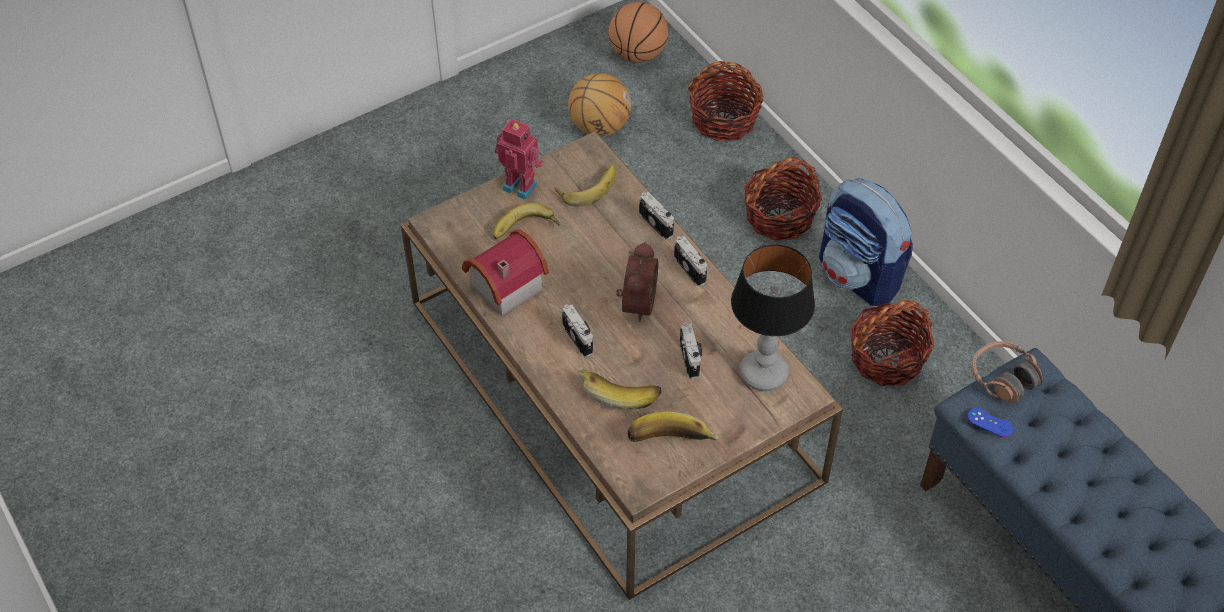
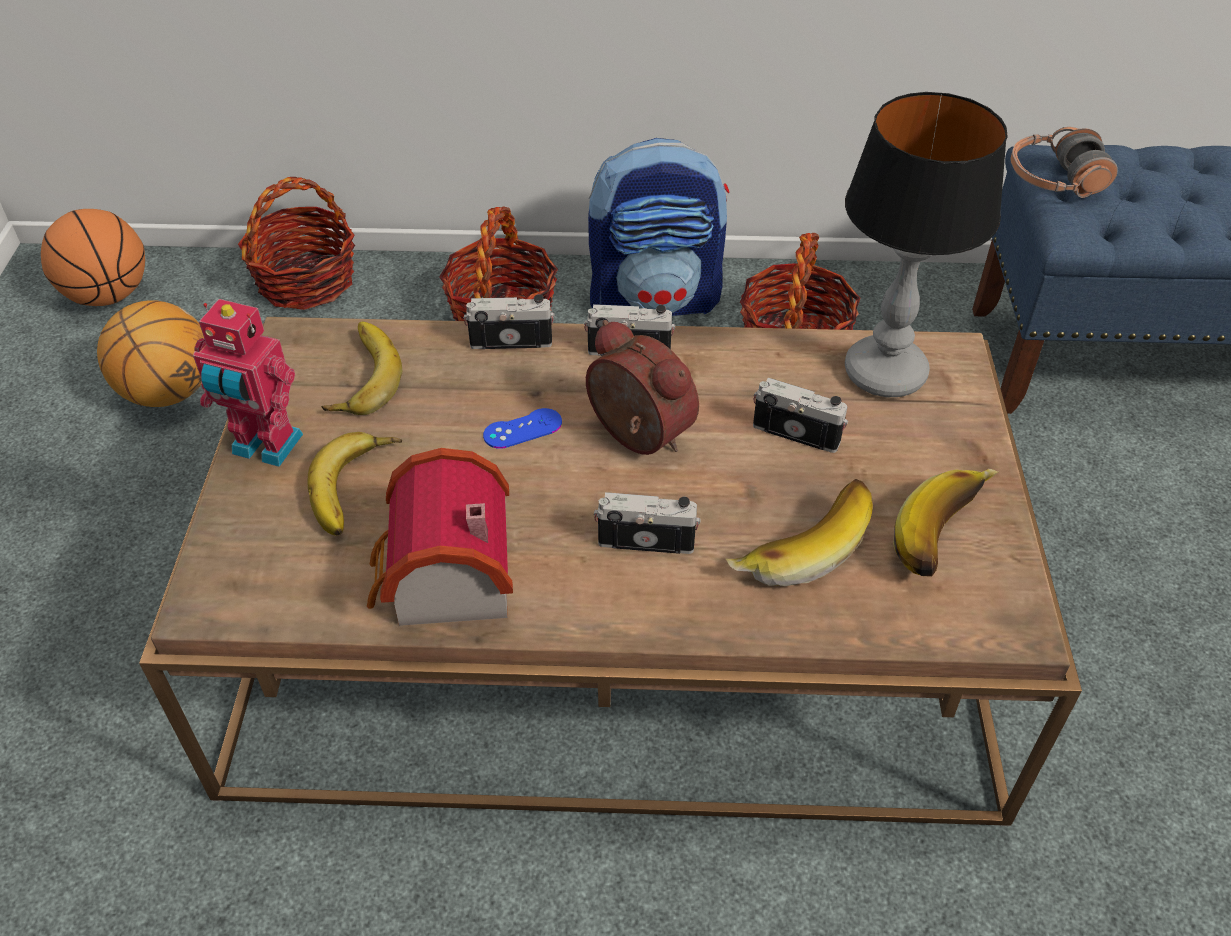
camera: 55 degrees left, 5 degrees down
toy robot [495,119,543,200] -> toy robot turned 135 degrees counterclockwise [193,299,303,467]
blue game controller [968,408,1013,437] -> blue game controller moved to [483,408,562,449]

